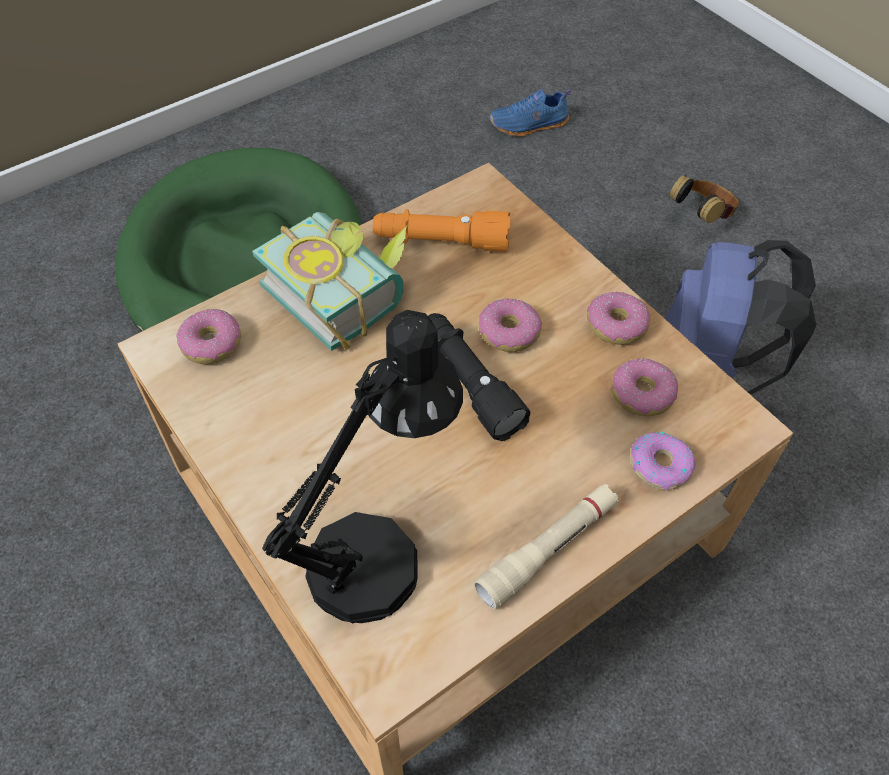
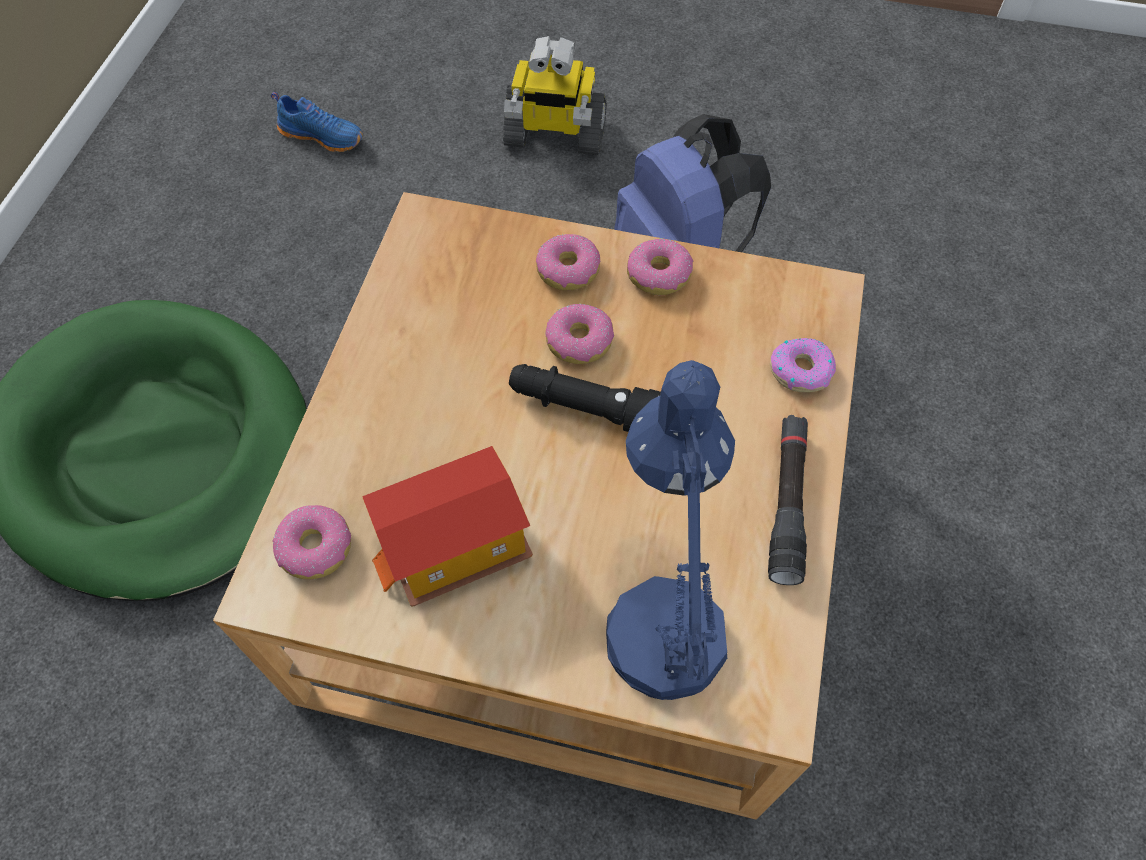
camera: 40 degrees left, 5 degrees up
book [252,212,407,351] -> none
black table lamp [262,310,463,624] -> blue table lamp [606,360,735,700]
orange flashlight [373,209,511,252] -> none
beige flashlight [474,484,619,609] -> black flashlight [768,415,808,585]
blue shoe [490,89,571,137] -> blue shoe turned 105 degrees counterclockwise [271,92,363,152]
donut [611,359,678,416] -> donut moved to [536,234,600,290]
headphones [669,175,739,223] -> toy robot [503,36,607,155]
none -> toy house [362,446,533,607]

